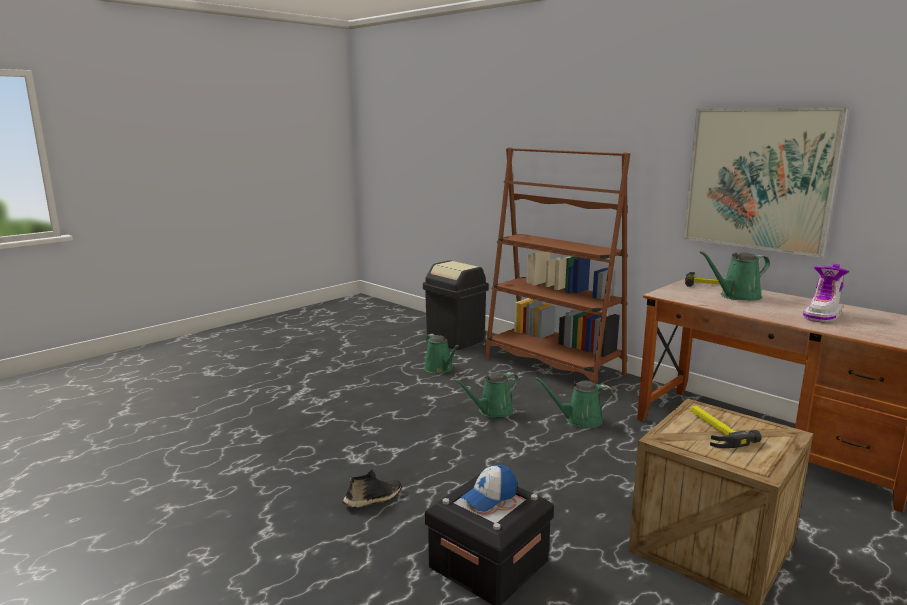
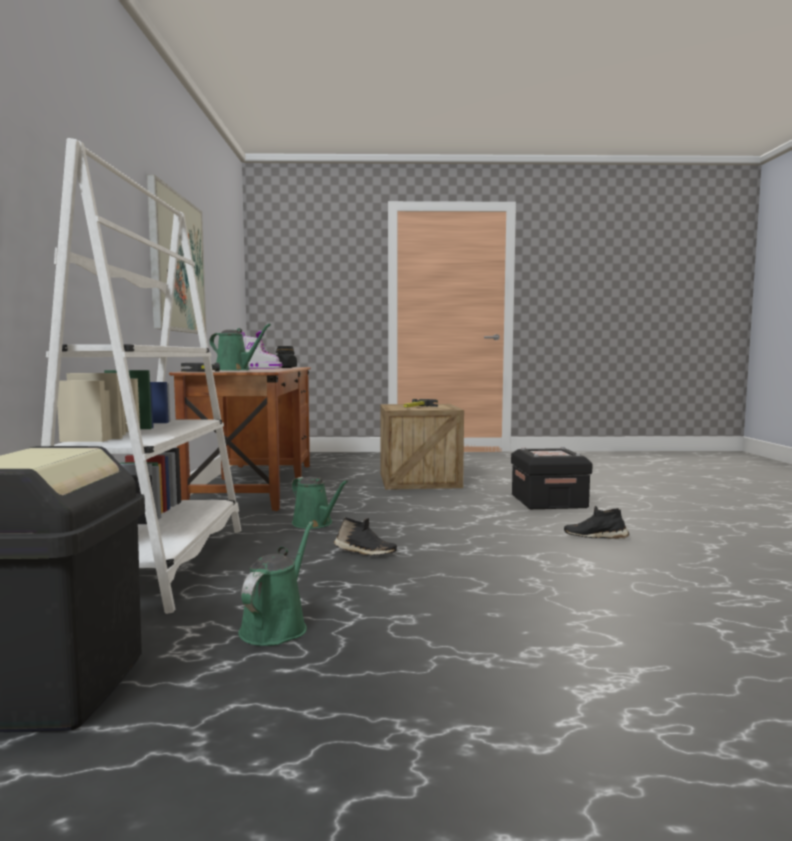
camera: 135 degrees left, 10 degrees down
green watering can [454,372,519,418] -> black shoe [333,517,397,556]
cap [460,465,517,512] -> none
brown bookcase [485,147,630,384] -> white bookcase [41,138,241,614]
none -> black jar [276,346,297,368]

